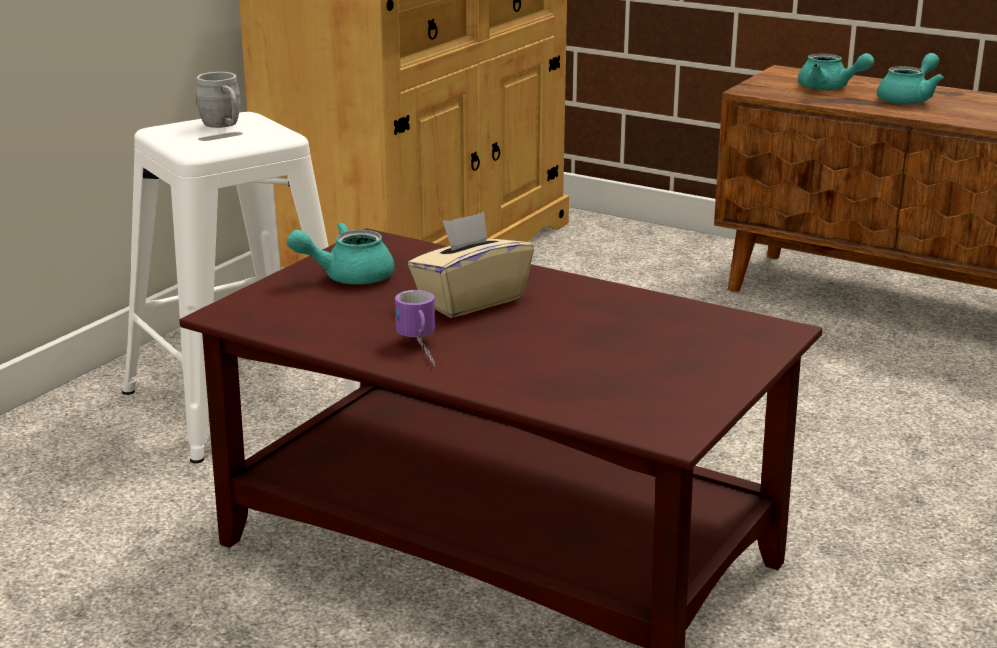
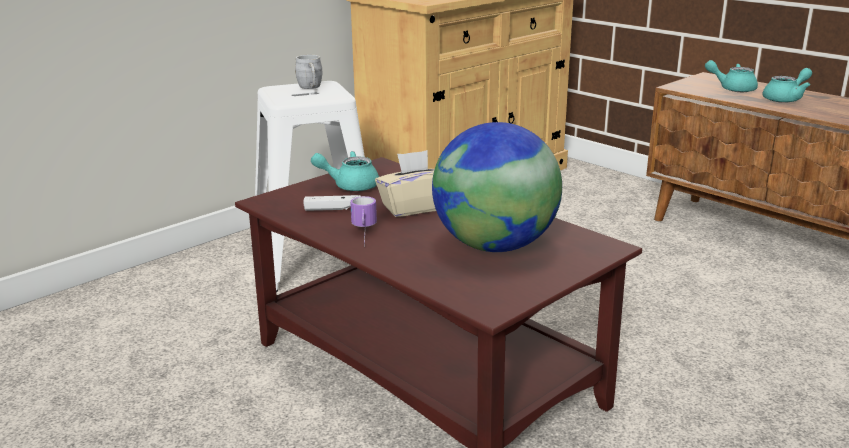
camera: 15 degrees right, 0 degrees up
turquoise teapot [798,53,874,90] -> turquoise teapot turned 150 degrees clockwise [705,60,758,92]
none -> white game controller [303,195,361,211]
none -> globe [432,122,562,252]

